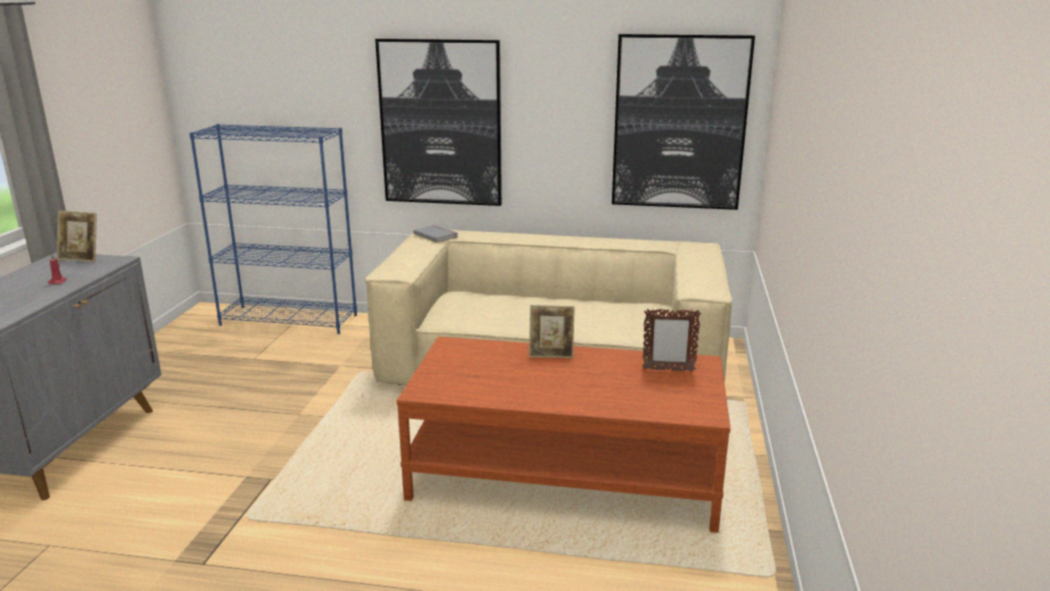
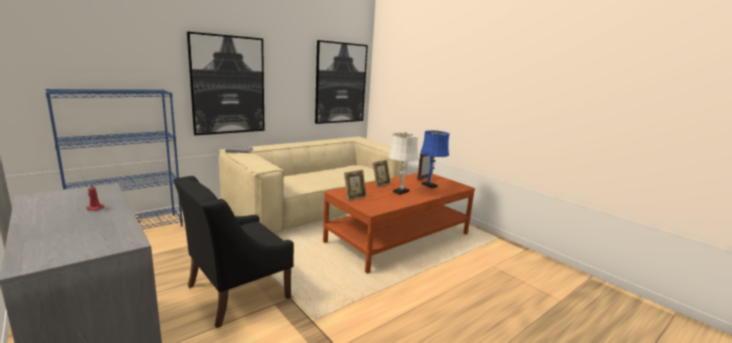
camera: 50 degrees left, 5 degrees down
picture frame [57,211,97,262] -> picture frame moved to [344,170,367,201]
none -> black armchair [173,176,294,328]
none -> white table lamp [388,132,419,195]
none -> blue table lamp [420,130,450,189]

